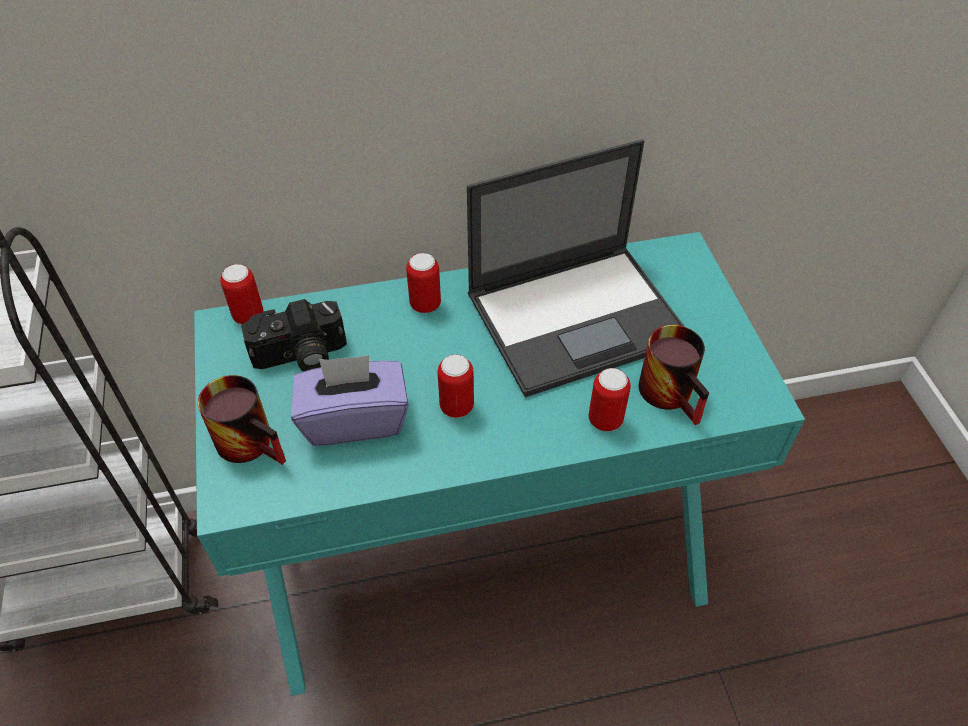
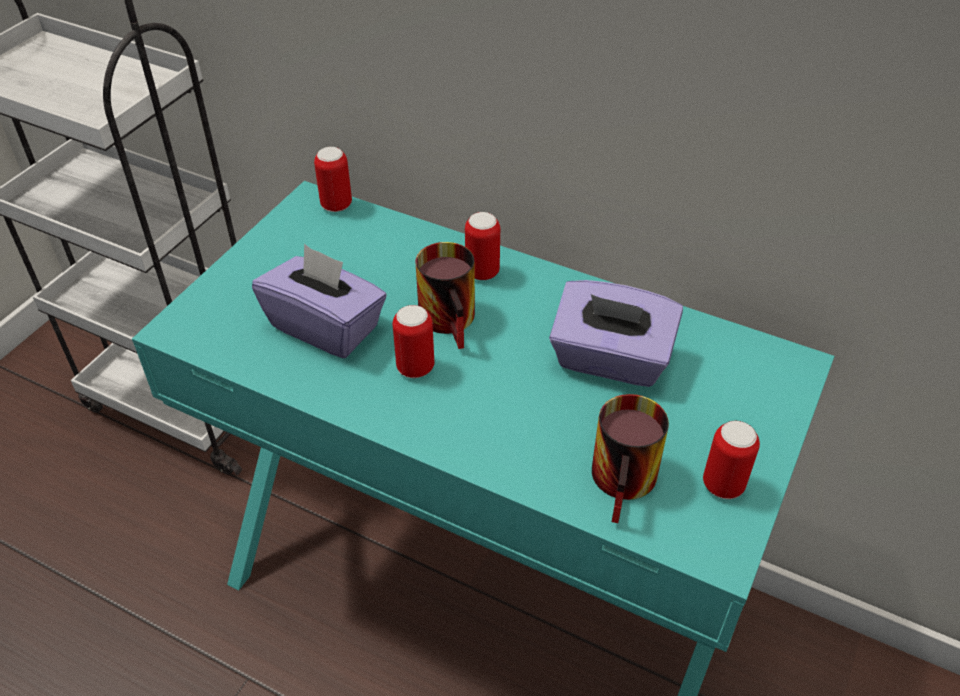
camera: 40 degrees right, 5 degrees down
mug [198,375,286,465] -> mug moved to [416,242,475,349]
camera [241,299,347,372] -> none
laptop [467,139,685,397] -> purple tissue box [549,280,683,387]
can [589,368,631,432] -> can moved to [703,421,760,499]

